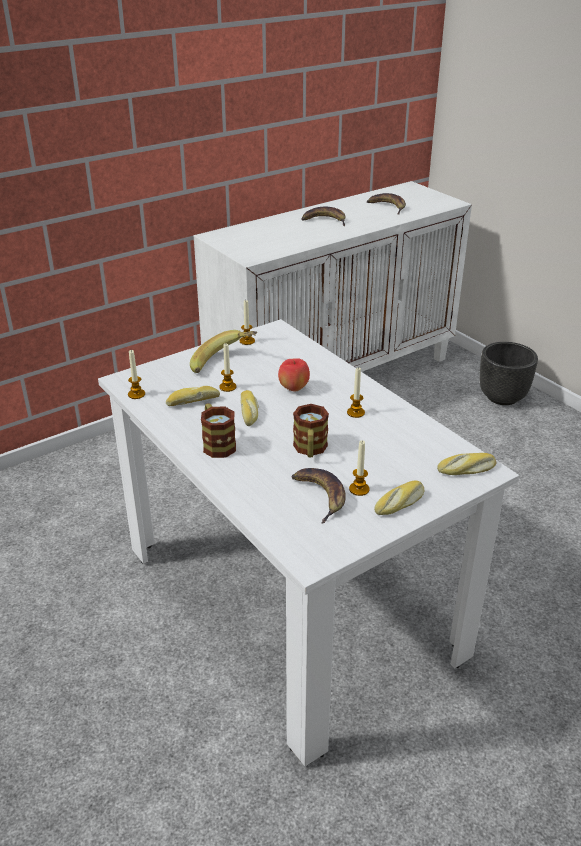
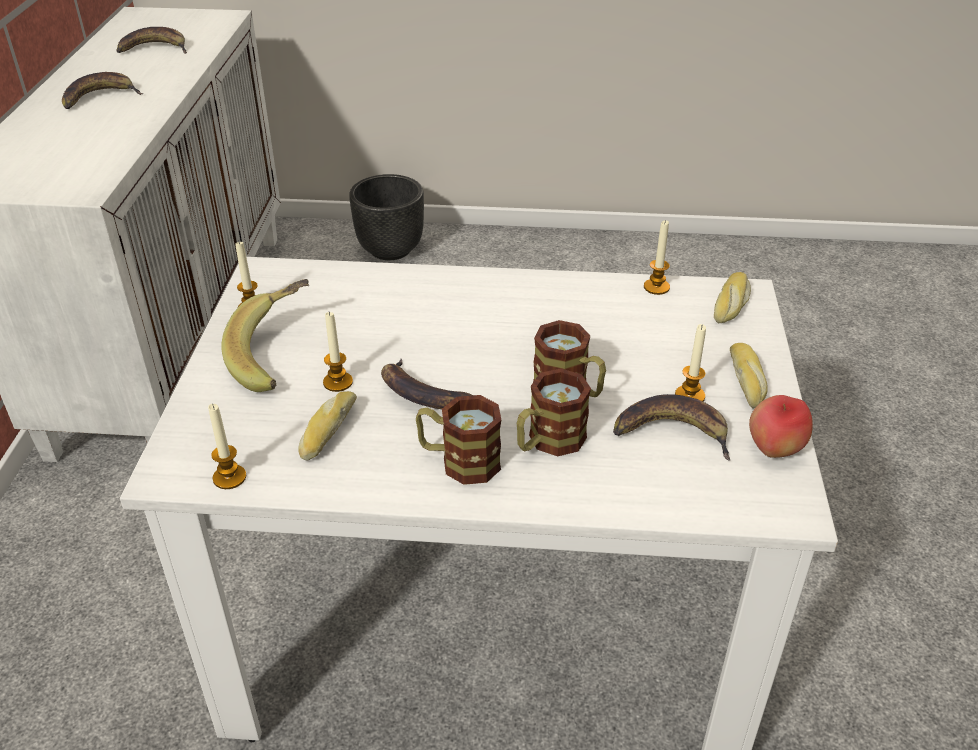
camera: 50 degrees left, 5 degrees up
bread [241,390,259,426] -> banana [381,359,472,409]
apple [278,358,310,392] -> apple moved to [749,395,813,458]
candle [347,368,365,418] -> candle moved to [644,220,670,295]
none -> mug [517,368,591,456]

